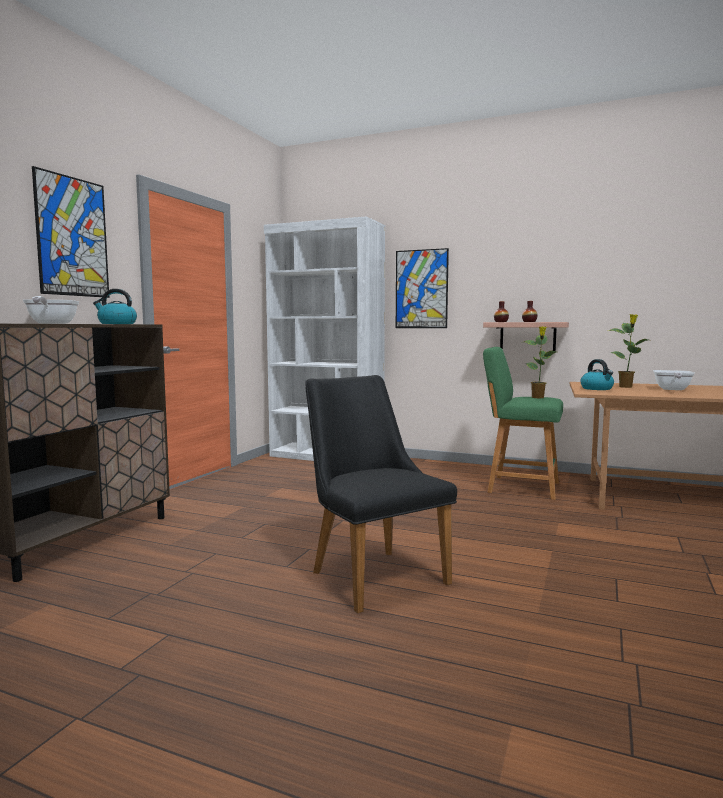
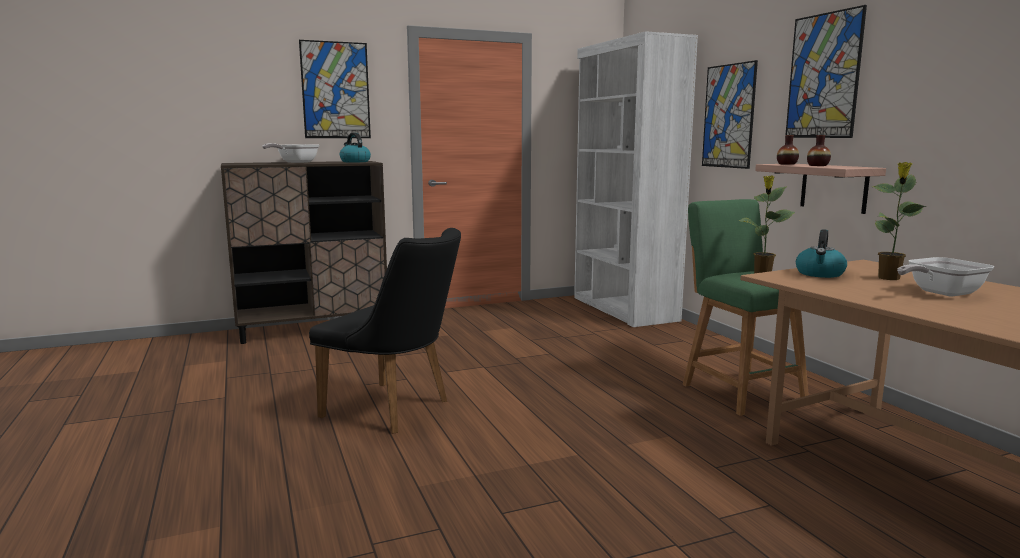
camera: 45 degrees right, 5 degrees up
black chair [305,375,457,613] -> black chair turned 105 degrees clockwise [309,228,461,434]
none -> picture [786,5,867,138]

